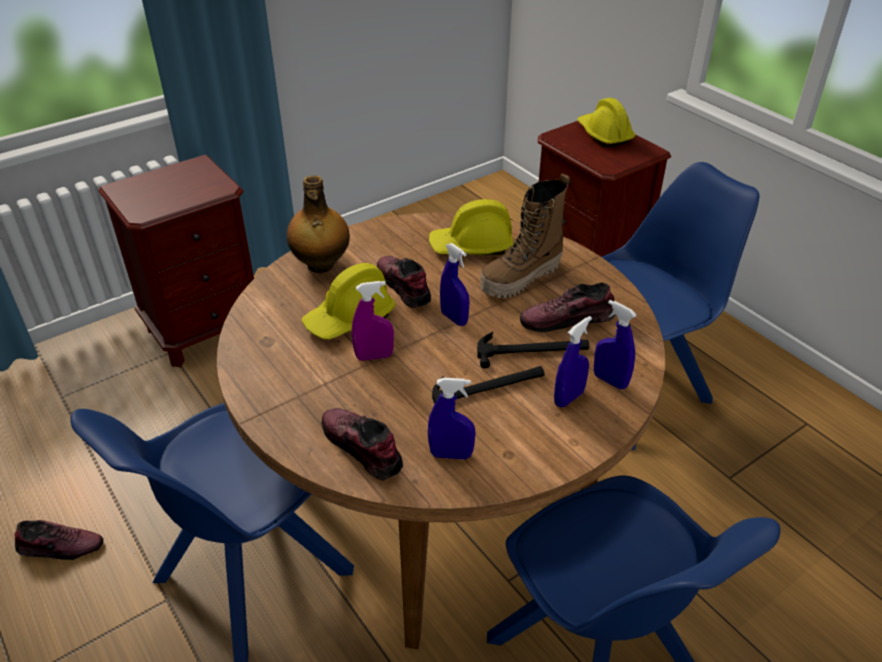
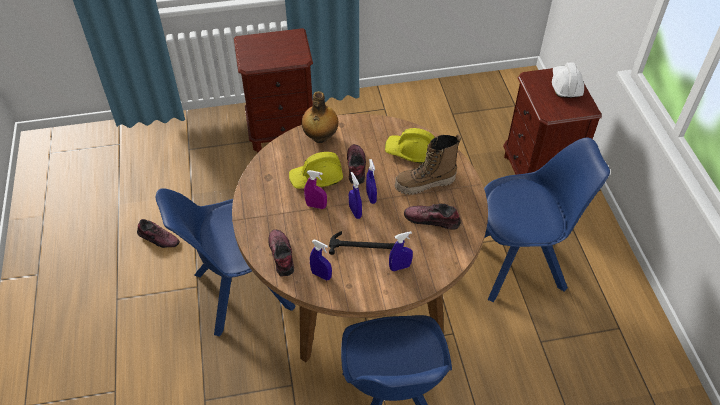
camera: 25 degrees right, 10 degrees up
hammer [477,332,589,369] -> none
yellow hard hat [577,98,635,147] -> white hard hat [552,62,584,98]
blue spray bottle [594,300,637,389] -> blue spray bottle moved to [349,172,362,219]

